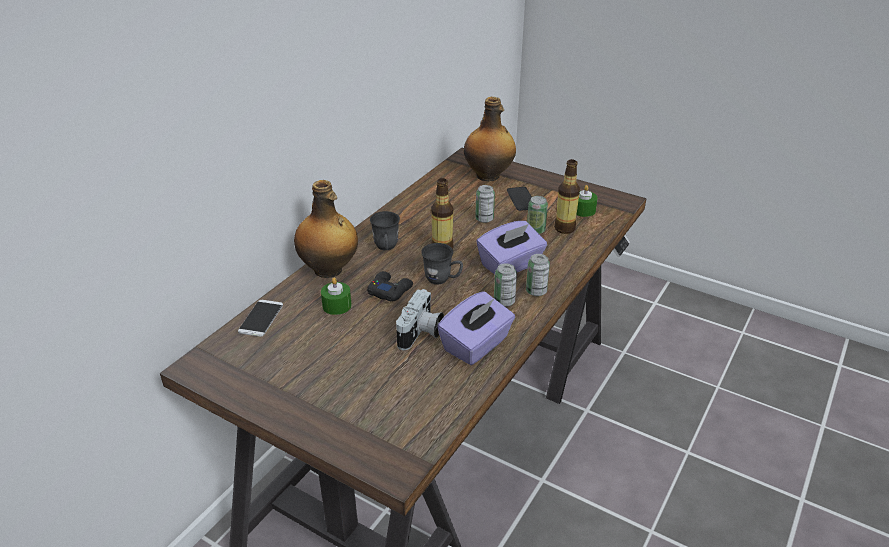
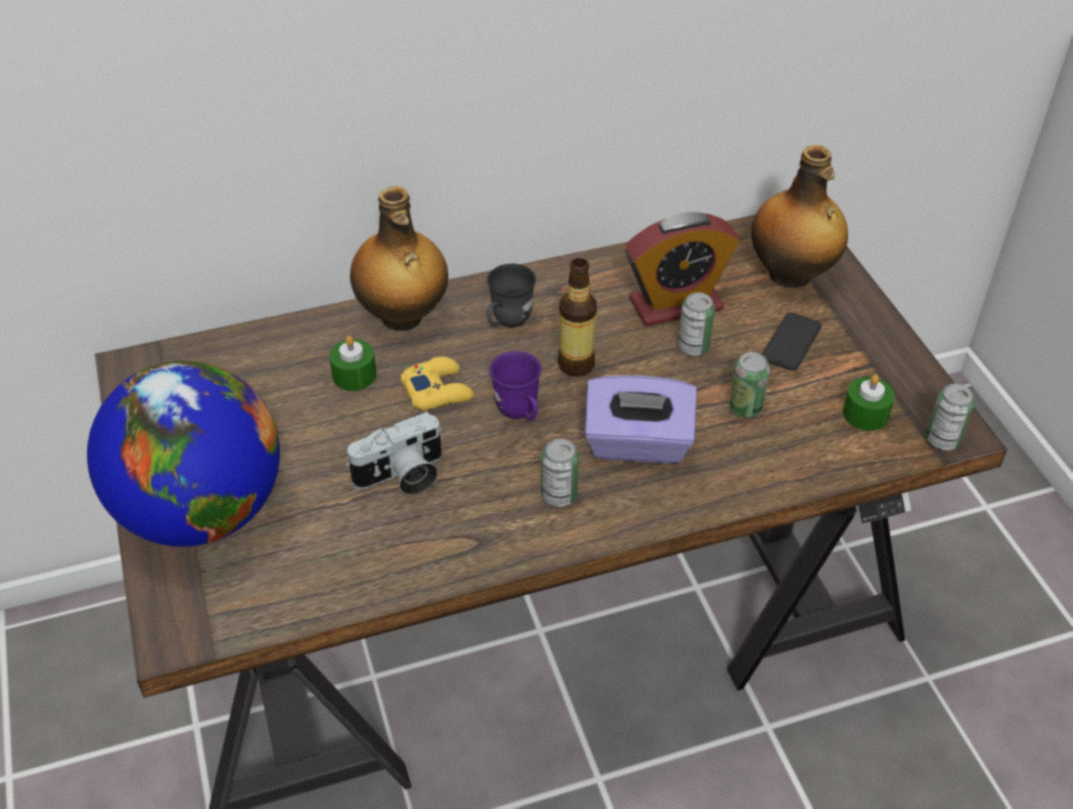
camera: 40 degrees right, 10 degrees up
phone [238,300,283,337] -> none
black game controller [367,271,413,301] -> yellow game controller [401,356,474,410]
grey mug [421,243,463,285] -> purple mug [489,351,542,421]
purple tissue box [437,291,515,365] -> none
can [526,254,550,296] -> can moved to [926,384,974,450]
bottle [554,159,580,234] -> none
none -> globe [87,360,280,547]
none -> alarm clock [625,212,740,326]

